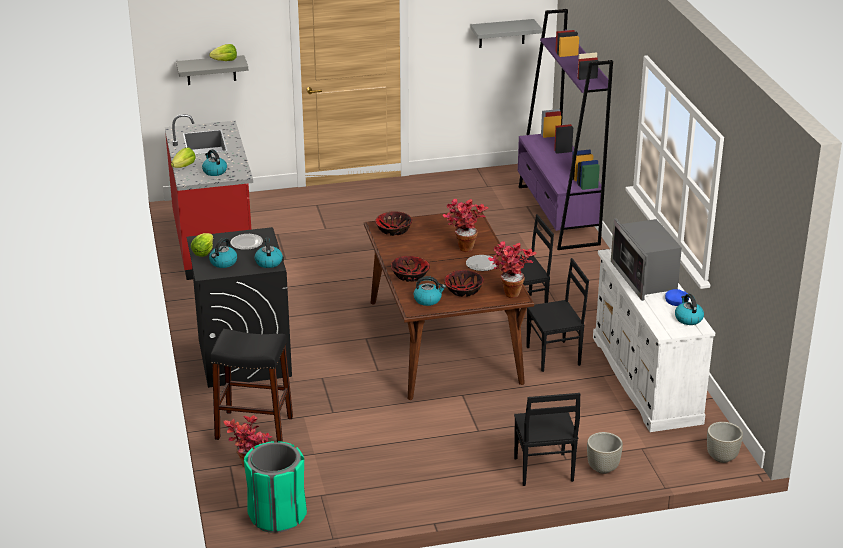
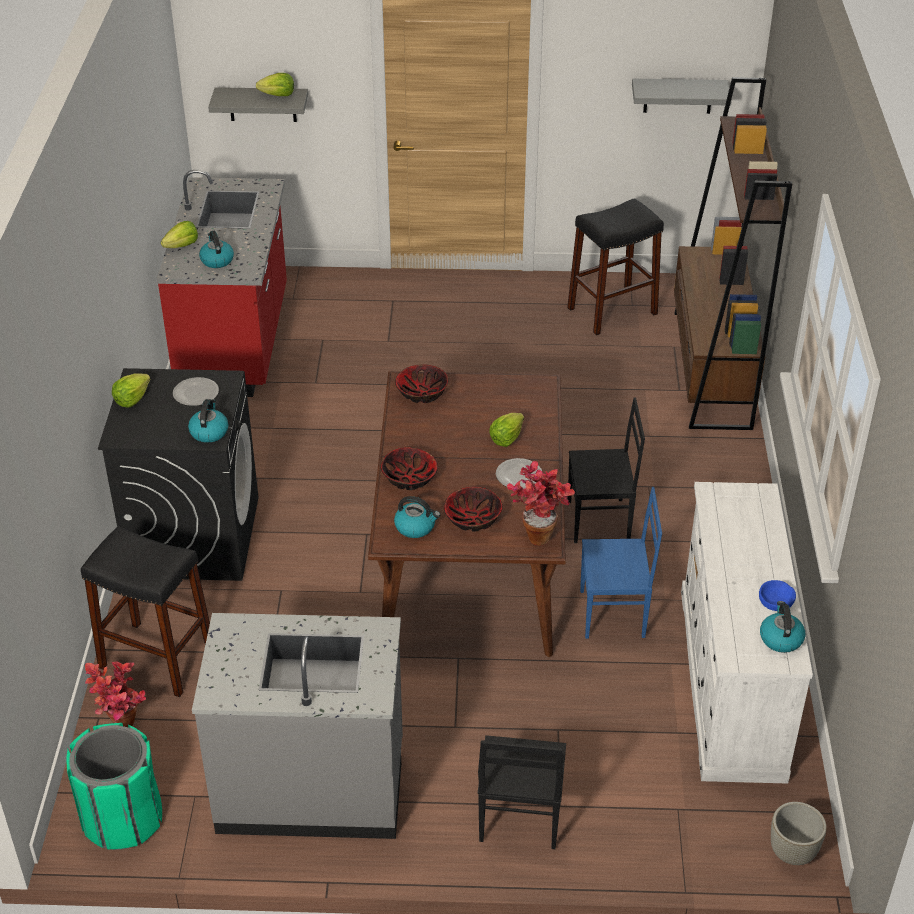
camera: 15 degrees right, 10 degrees up
kettle [209,238,237,268] -> none
potted plant [443,199,488,252] -> lettuce [489,413,524,447]
purple bookcase [518,9,613,250] -> brown bookcase [674,77,793,430]
black chair [526,258,589,372] -> blue chair [580,487,662,639]
grey planter [587,432,623,474] -> none
microwave [611,219,682,301] -> none
none -> grey counter [192,613,403,839]
none -> black stool [567,198,664,335]

